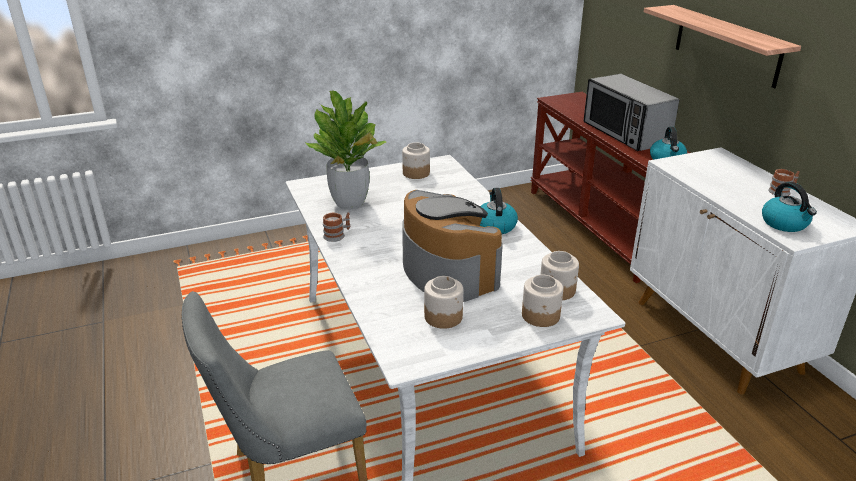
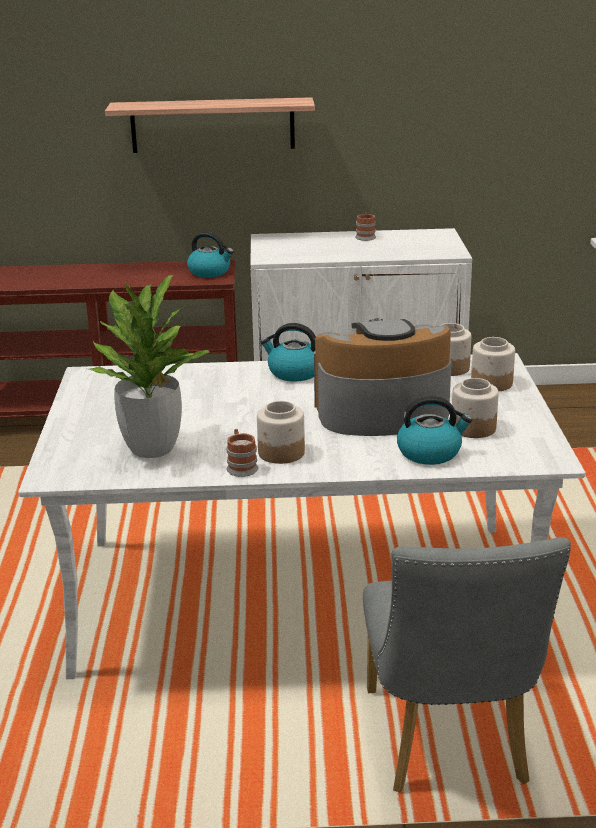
camera: 70 degrees left, 5 degrees down
jar [402,143,430,179] -> jar moved to [257,401,305,464]
microwave [583,74,679,151] -> none
kettle [762,182,817,232] -> kettle moved to [397,396,472,465]

